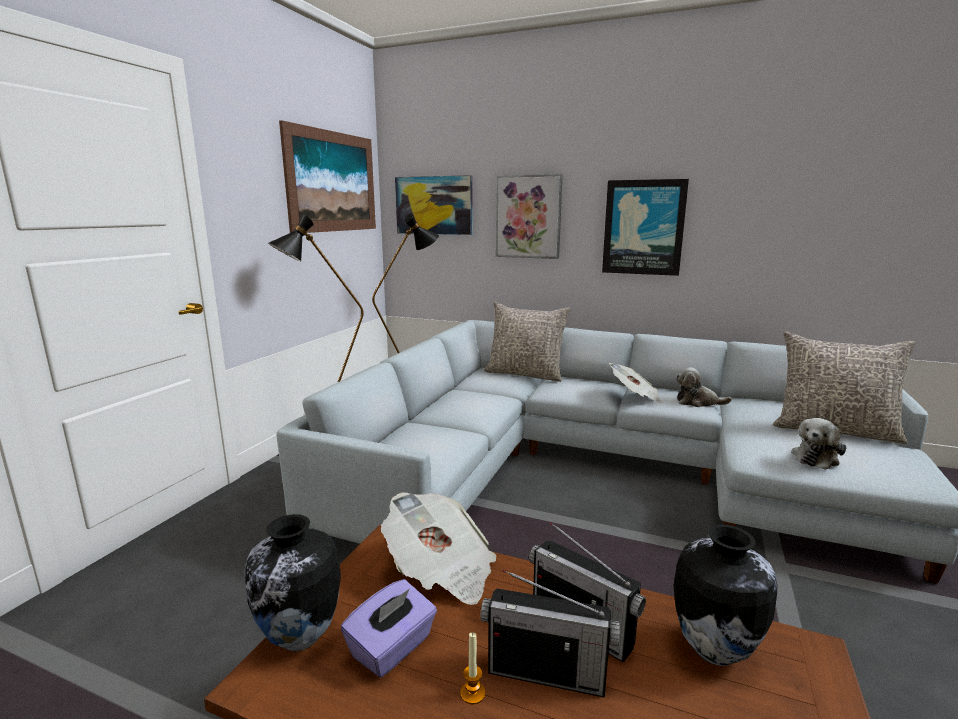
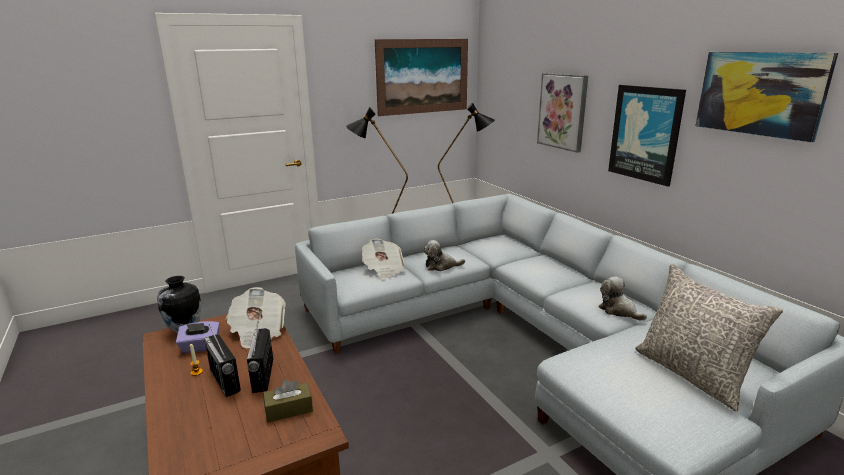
camera: 40 degrees right, 5 degrees up
picture [395,175,473,235] -> picture moved to [696,52,838,142]
grey pillow [484,302,571,382] -> none
newspaper [609,363,662,403] -> newspaper moved to [362,238,405,279]
vase [674,525,777,666] -> brown tissue box [263,379,313,423]
plush toy [791,418,846,470] -> plush toy moved to [423,240,465,271]

